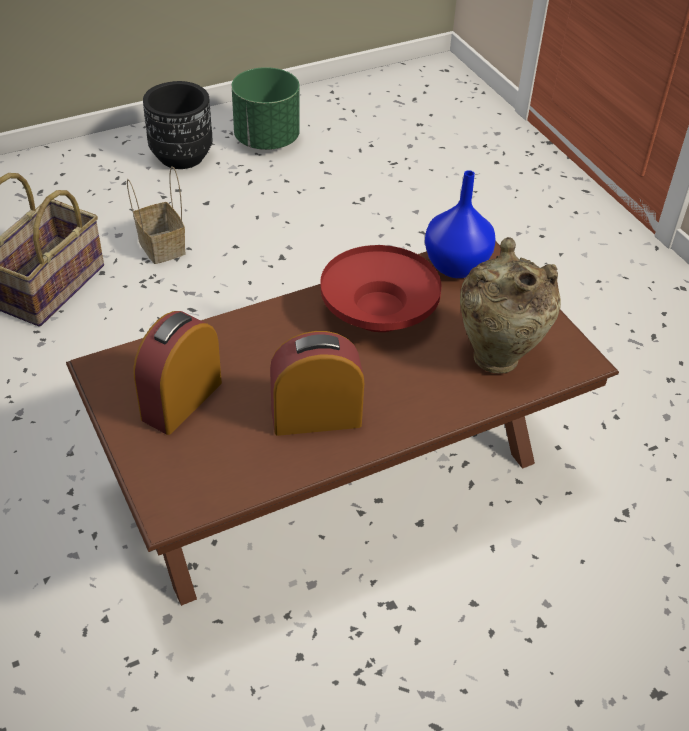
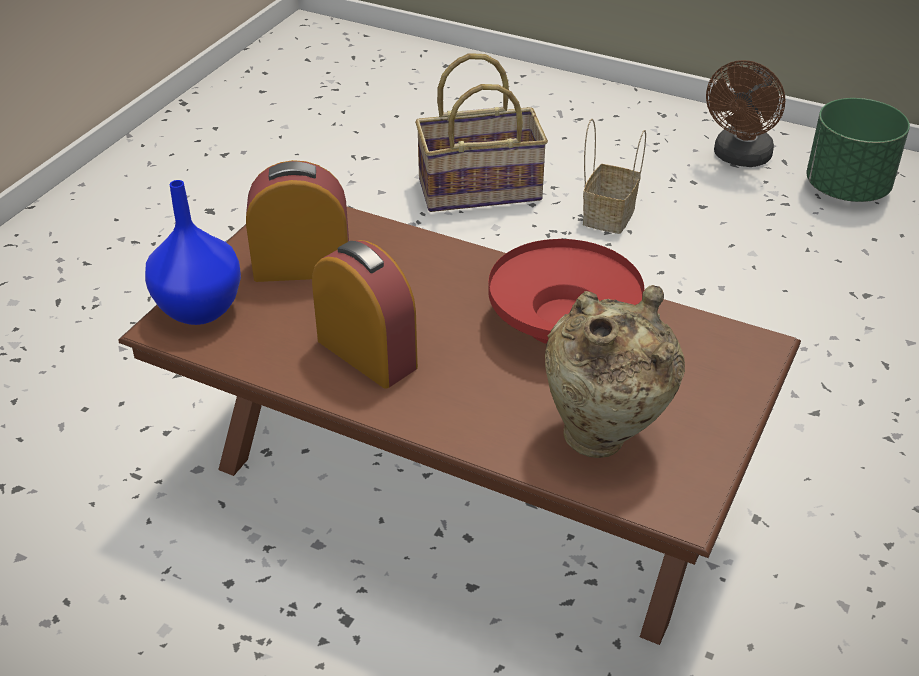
camera: 55 degrees right, 5 degrees down
black planter [143,81,212,169] -> brown fan [706,60,785,167]
blue vase [425,170,496,278] -> blue vase moved to [145,180,241,325]

